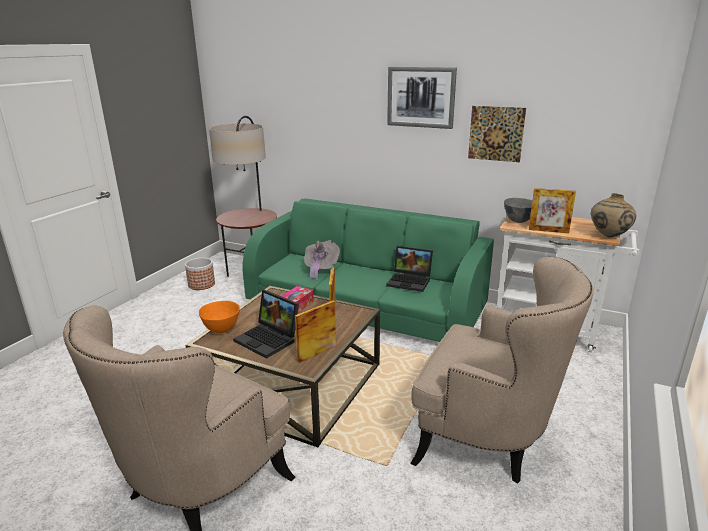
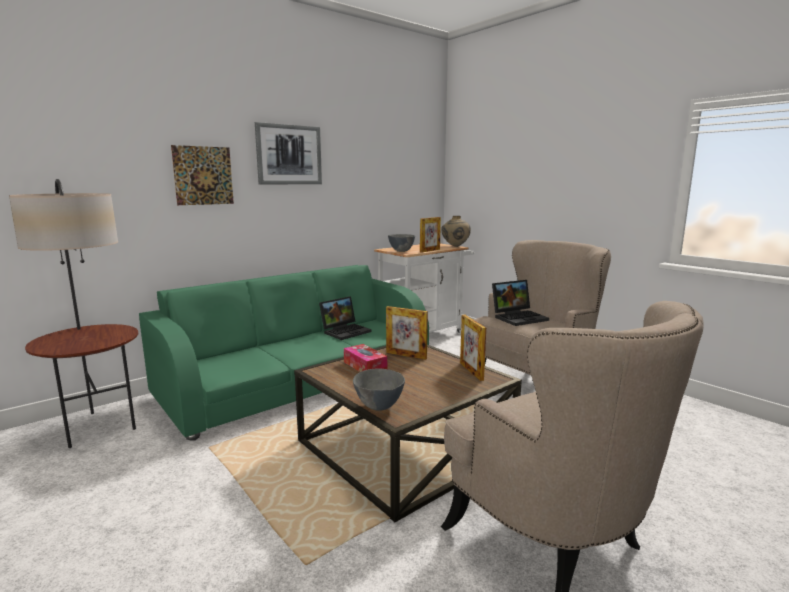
camera: 65 degrees left, 10 degrees down
planter [185,258,215,290] -> none
orange bowl [199,301,240,333] -> grey bowl [353,368,405,411]
laptop [233,290,299,359] -> laptop moved to [492,280,549,326]
grey hat [304,240,340,280] -> none
picture [468,106,526,162] -> picture moved to [171,145,234,205]

